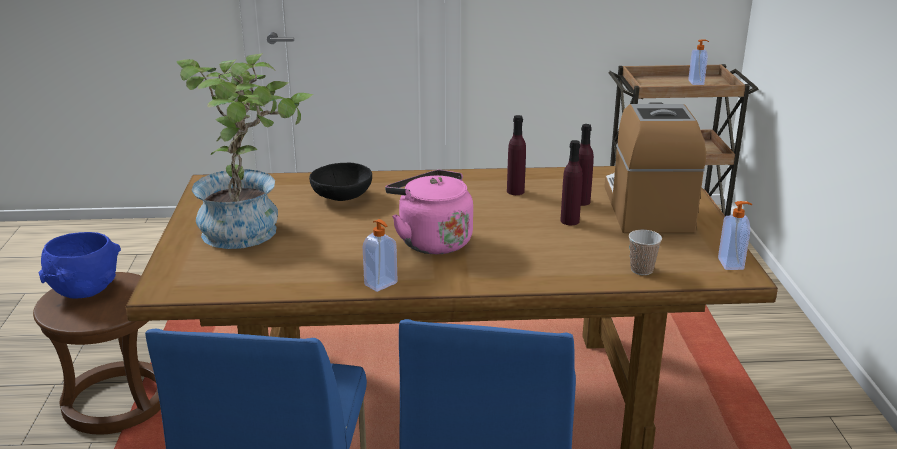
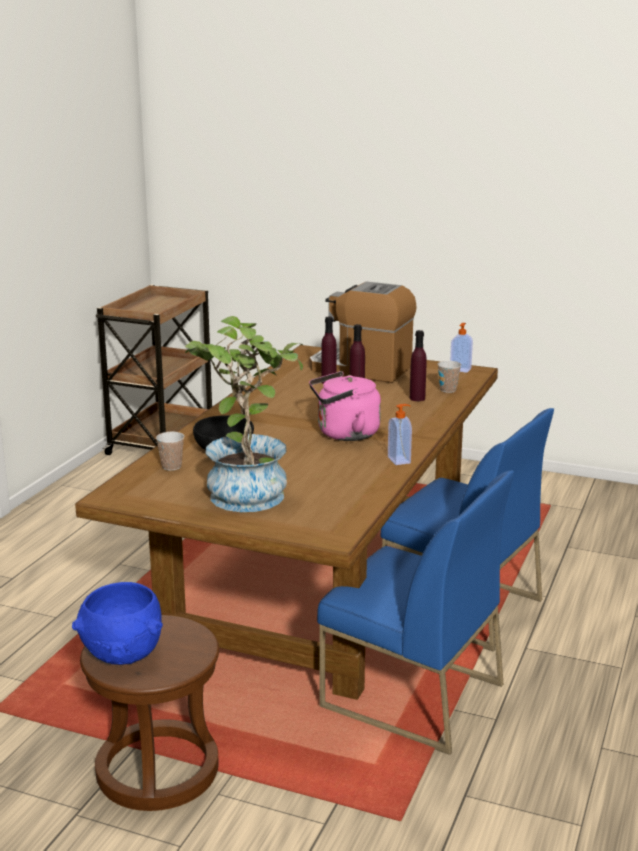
camera: 65 degrees left, 5 degrees down
purple bottle [507,115,526,195] -> purple bottle moved to [410,330,427,401]
soap dispenser [688,39,709,85] -> none
none -> cup [156,432,184,471]

